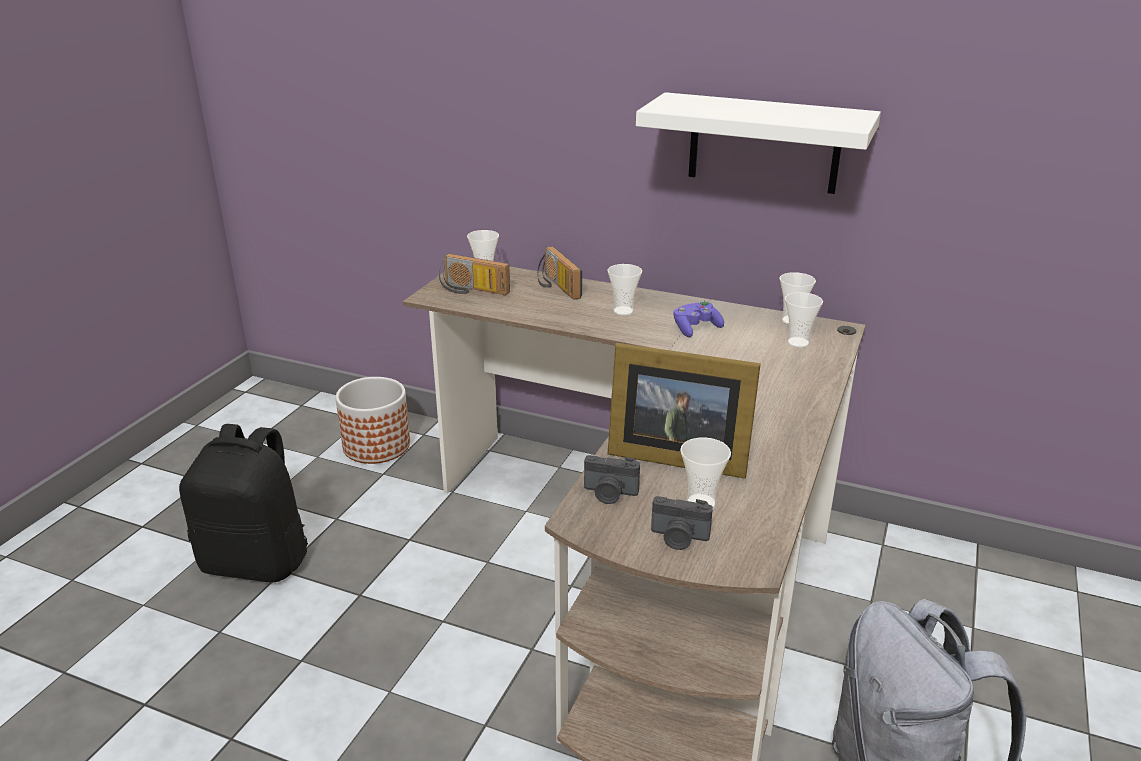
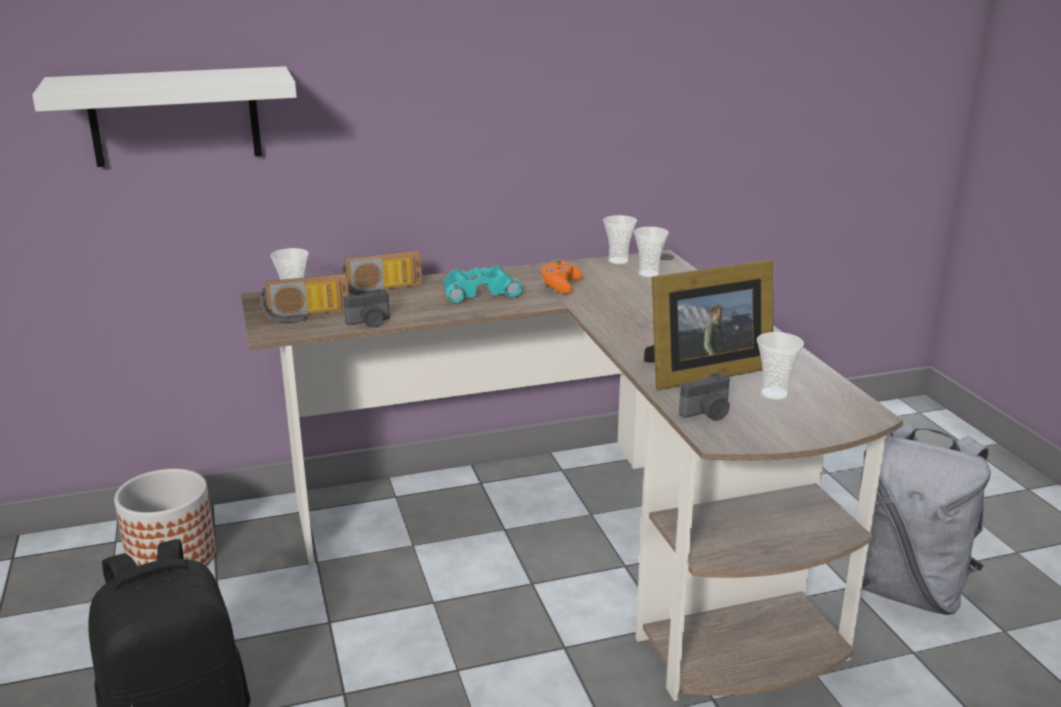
camera: 40 degrees left, 5 degrees down
radio [537,246,582,300] -> radio turned 45 degrees counterclockwise [341,251,422,296]
cup [607,264,642,316] -> turquoise binoculars [443,266,522,304]
white shelf [636,92,881,194] -> white shelf moved to [32,66,297,167]
camera [651,496,713,550] -> camera moved to [344,289,390,328]
purple game controller [673,301,724,337] -> orange game controller [540,259,582,294]

